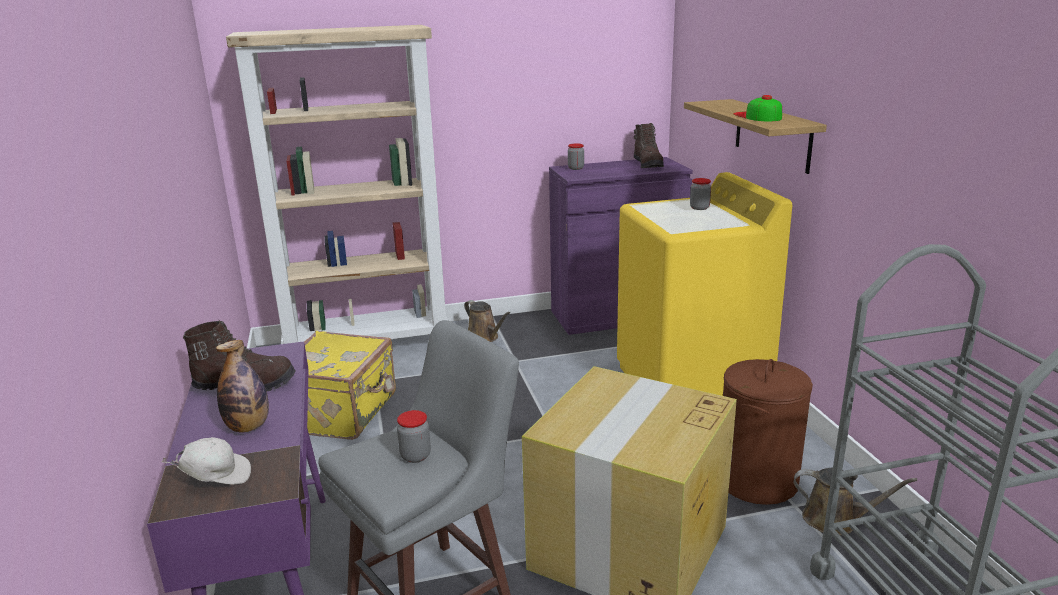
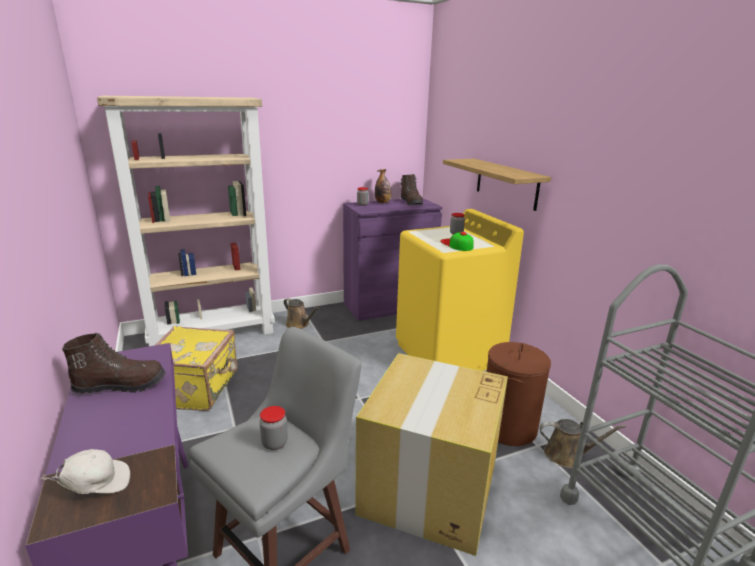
camera: 10 degrees left, 0 degrees up
bottle [216,340,269,432] -> bottle moved to [375,169,391,203]
cap [733,95,782,121] -> cap moved to [440,232,474,251]

